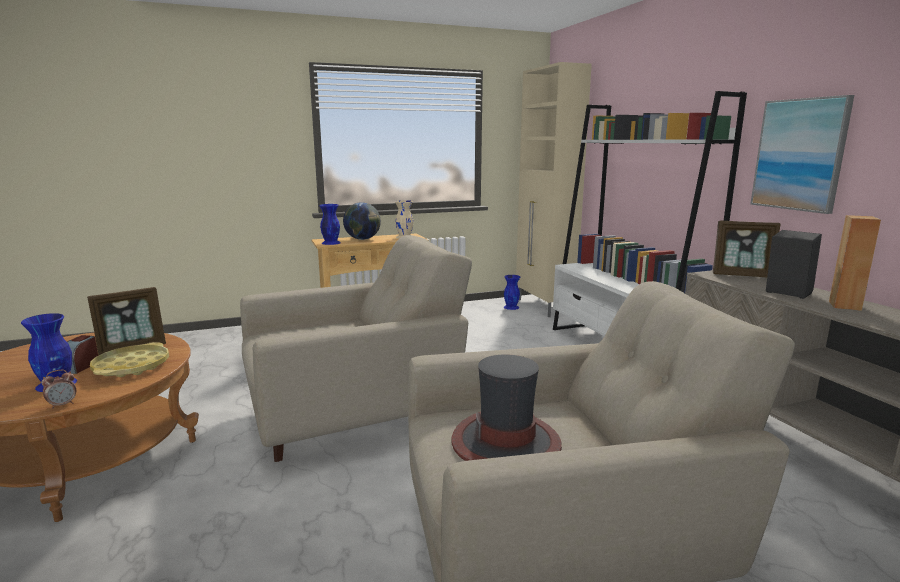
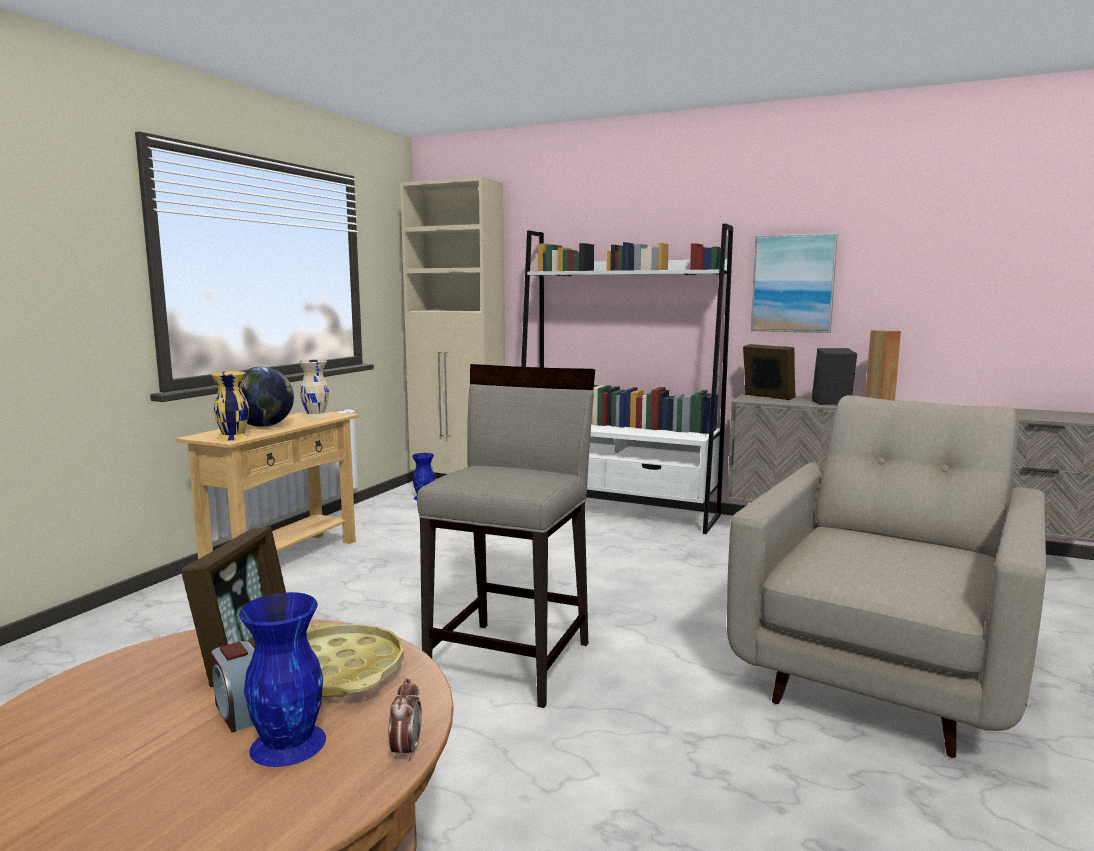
camera: 45 degrees left, 5 degrees down
beige armchair [240,235,472,462] -> beige stool [417,364,595,708]
blue vase [319,204,341,245] -> yellow vase [211,371,251,440]
hat [451,354,562,461] -> none
picture frame [713,221,781,277] -> picture frame turned 105 degrees counterclockwise [743,344,796,400]

